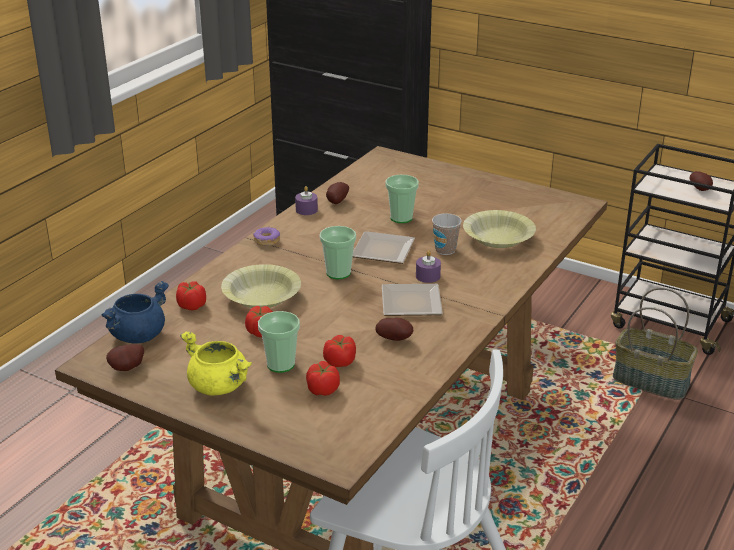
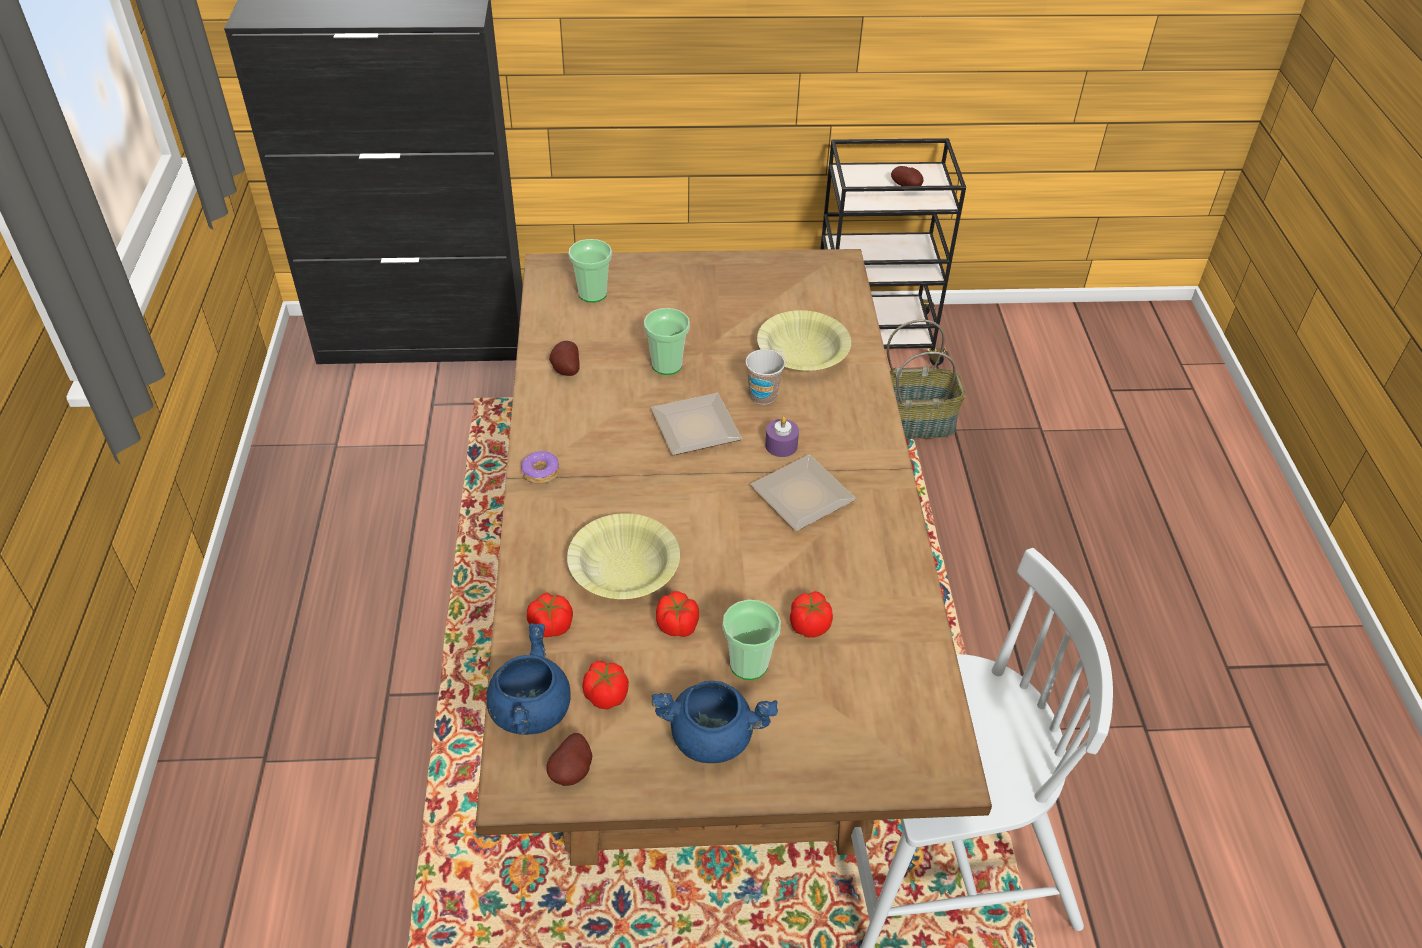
camera: 35 degrees left, 15 degrees up
yellow cooking pot [180,332,252,396] -> blue cooking pot [652,681,778,763]
purple candle [295,186,318,215] -> none
tomato [306,361,340,396] -> tomato moved to [582,661,629,710]
cup [319,226,356,279] -> cup moved to [568,239,612,303]
potato [375,318,413,341] -> none

